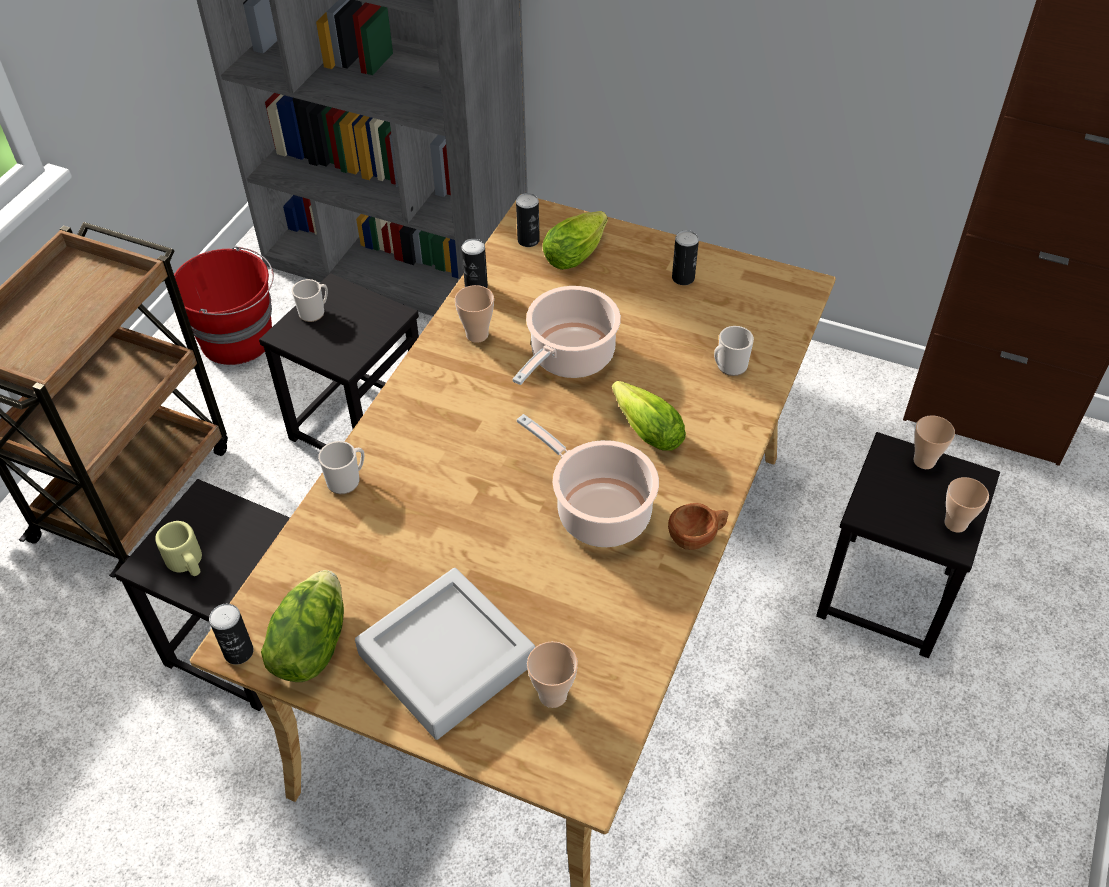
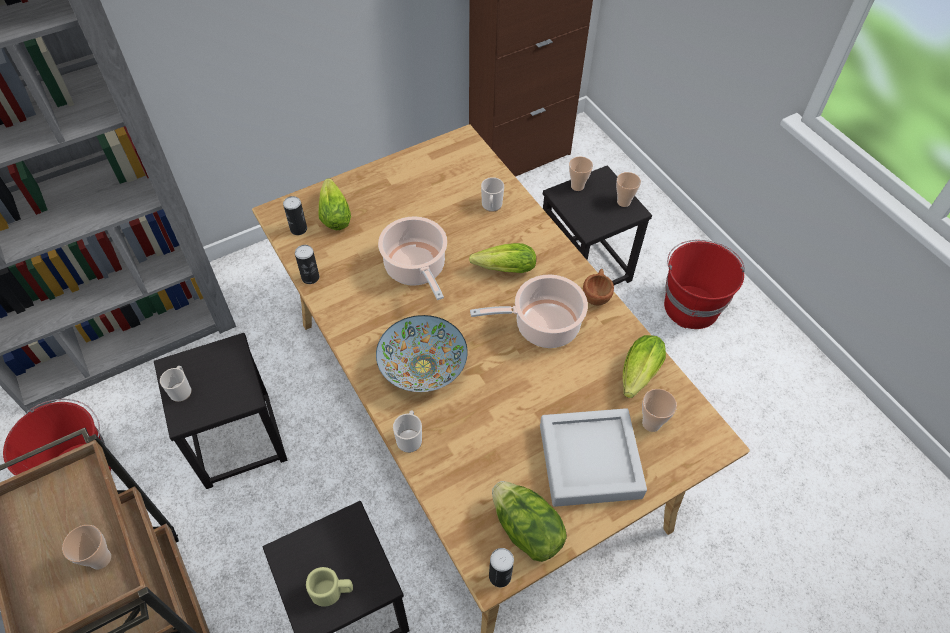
camera: 55 degrees left, 5 degrees up
cup [455,285,494,343] -> cup moved to [62,525,111,569]
can [672,230,699,285] -> none
none -> bowl [376,315,468,392]
none -> lettuce [623,335,666,398]
none -> red bucket [664,240,745,329]

